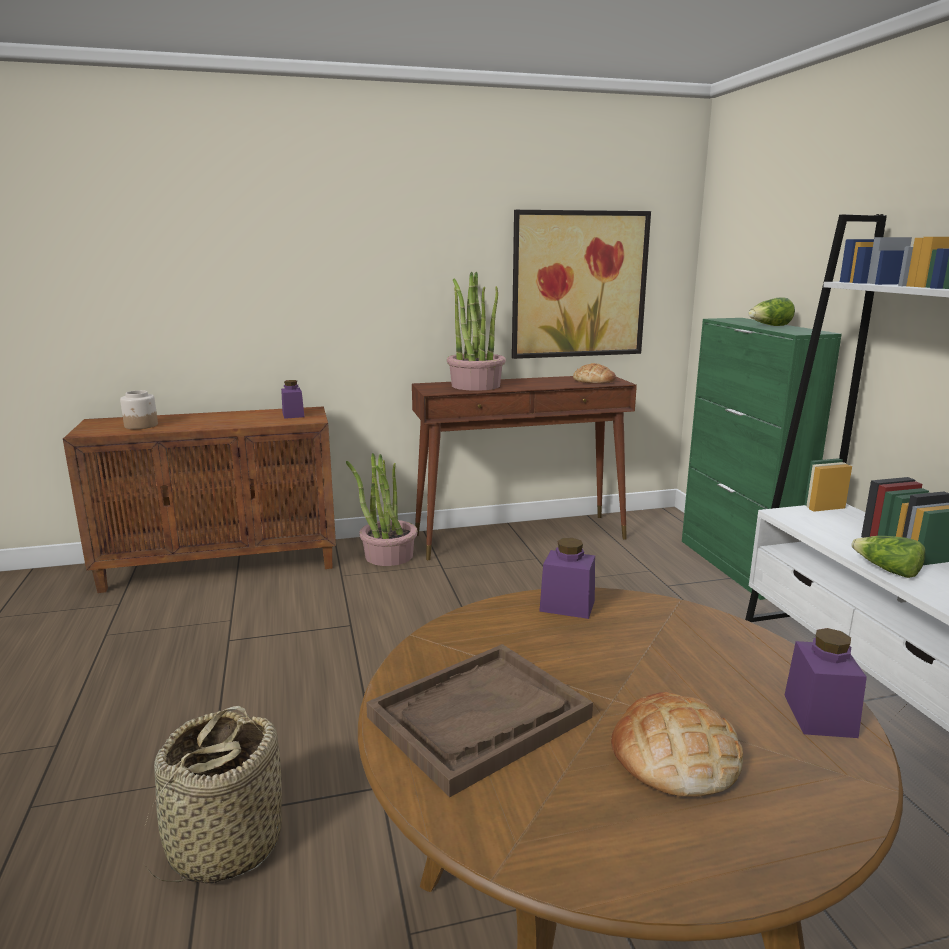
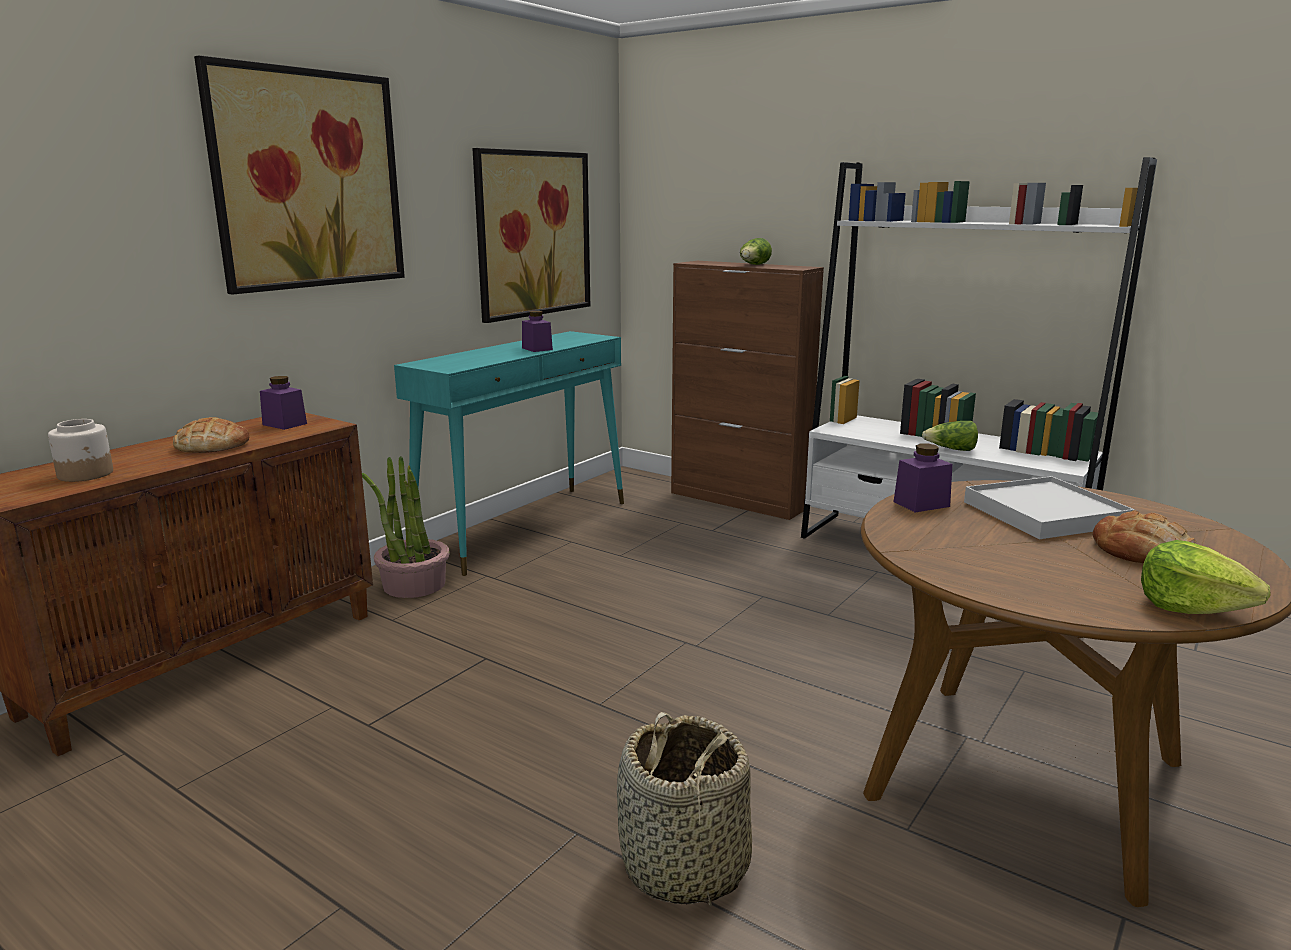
camera: 40 degrees left, 0 degrees up
brown tray [366,644,593,797] -> none
brown console table [412,376,637,560] -> turquoise console table [394,331,624,576]
potted plant [447,272,506,391] -> none
bread [573,363,616,384] -> bread moved to [173,417,249,453]
green cabinet [682,318,842,600] -> brown cabinet [671,261,824,520]
purple jar [784,628,867,738] -> purple jar moved to [522,311,553,352]
none -> picture [194,55,405,295]
none -> white tray [964,476,1135,539]
none -> lettuce [1141,540,1271,614]

